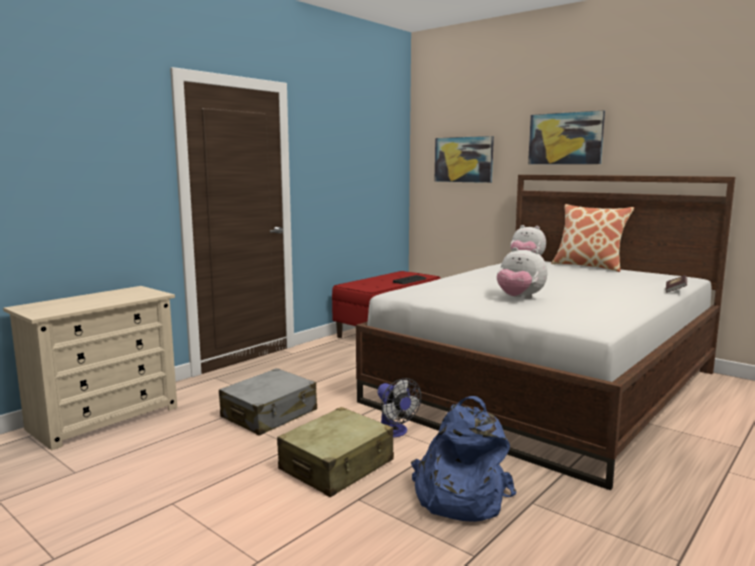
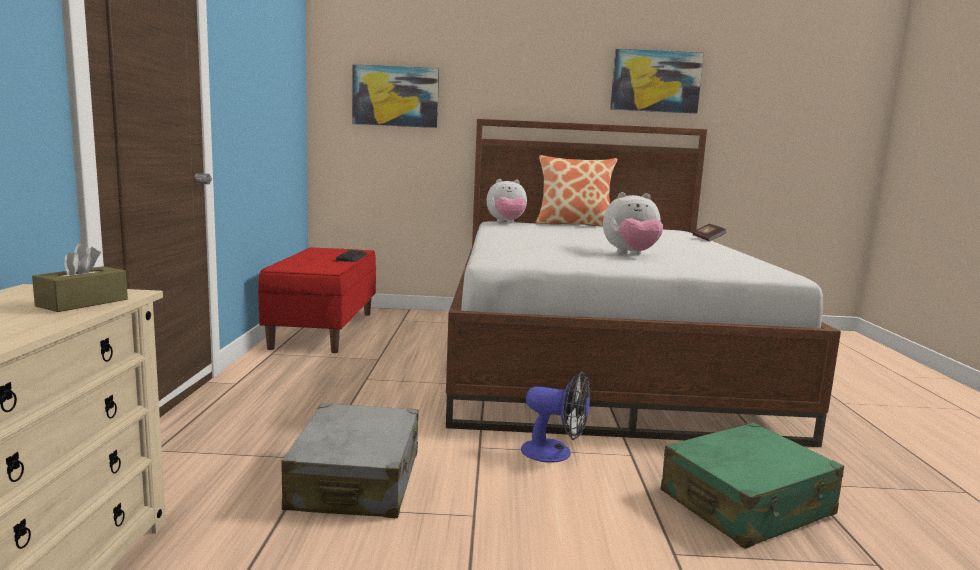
camera: 40 degrees left, 0 degrees up
beige suitcase [277,407,394,497] -> none
blue backpack [411,396,516,522] -> green suitcase [661,422,844,549]
picture [528,110,605,164] -> picture moved to [610,49,704,113]
none -> brown tissue box [32,243,128,312]

